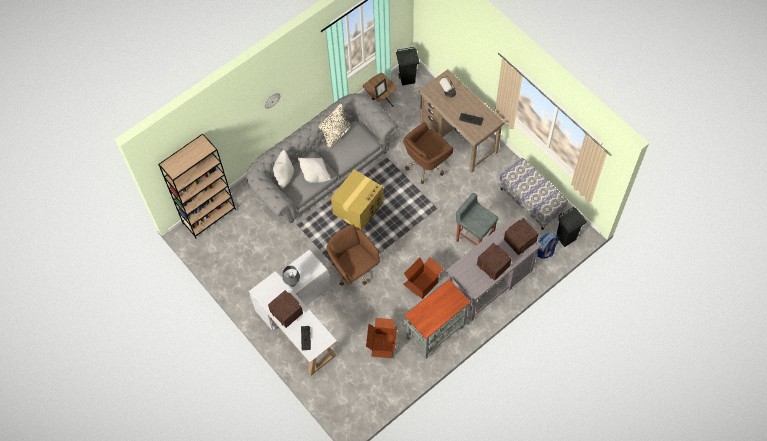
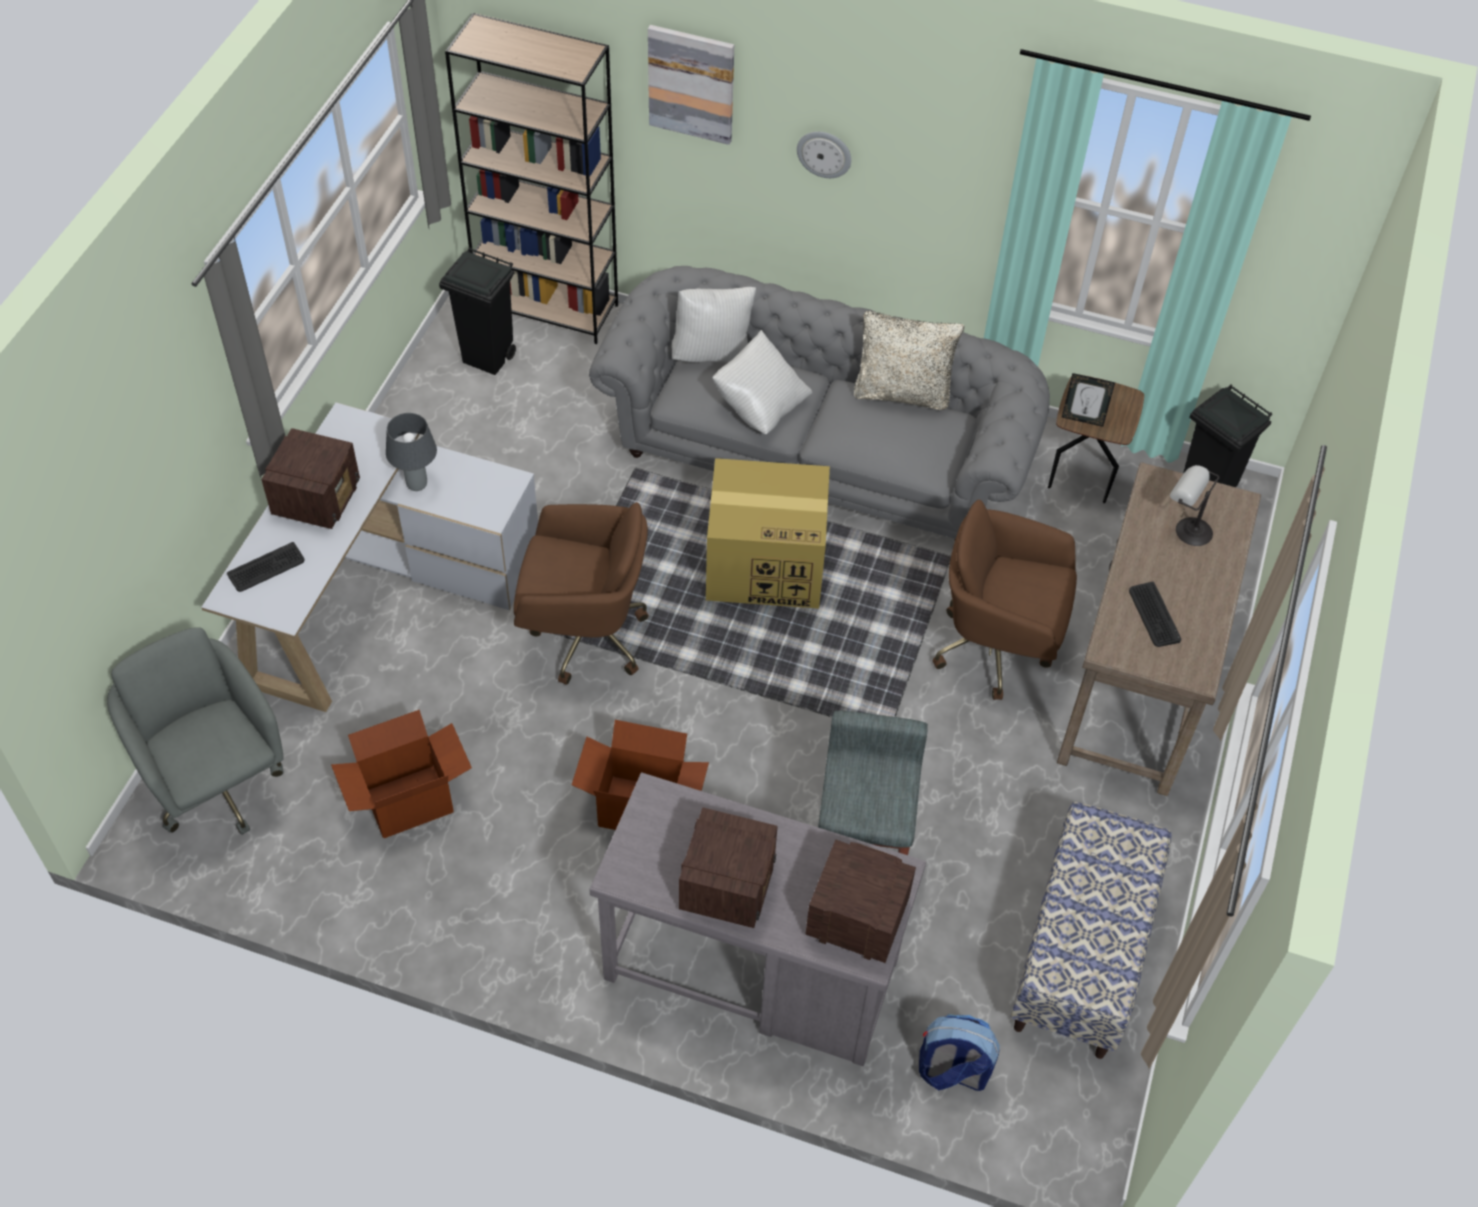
camera: 55 degrees right, 10 degrees down
brown office chair [326,225,380,286] -> brown office chair turned 75 degrees clockwise [514,502,649,685]
grey cart [404,280,470,359] -> none
black trash can [556,207,587,247] -> black trash can moved to [439,247,516,375]
none -> grey office chair [107,627,284,835]
none -> picture [648,25,734,145]

